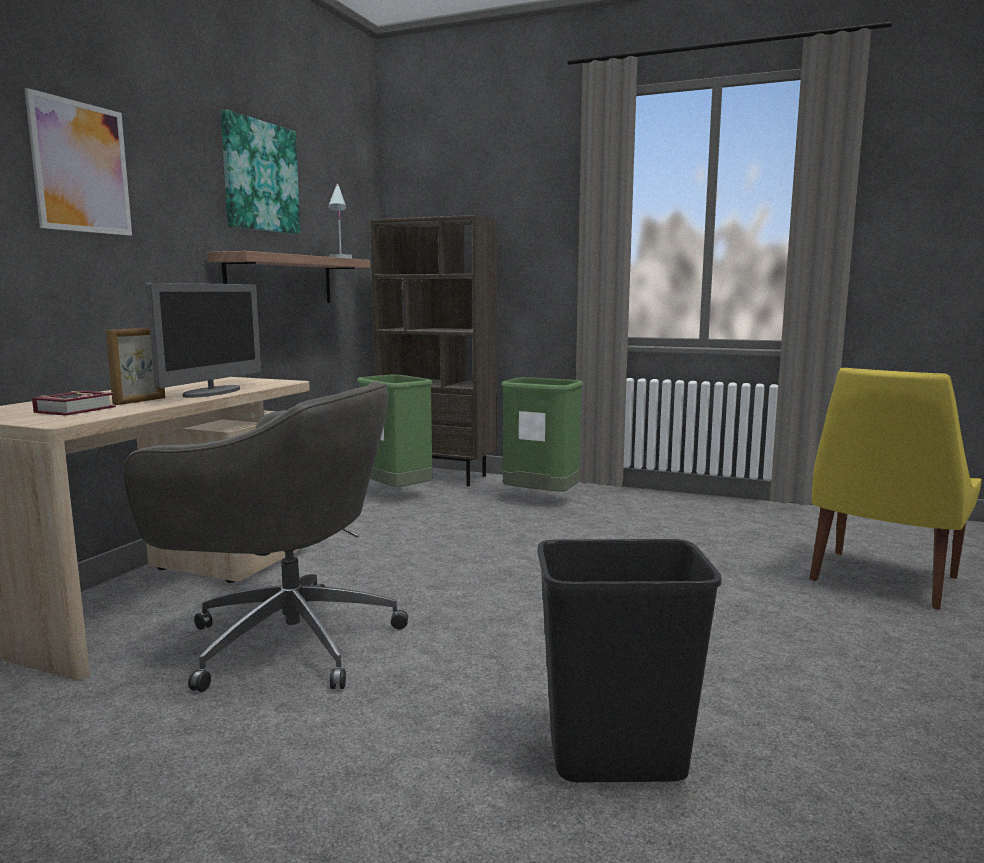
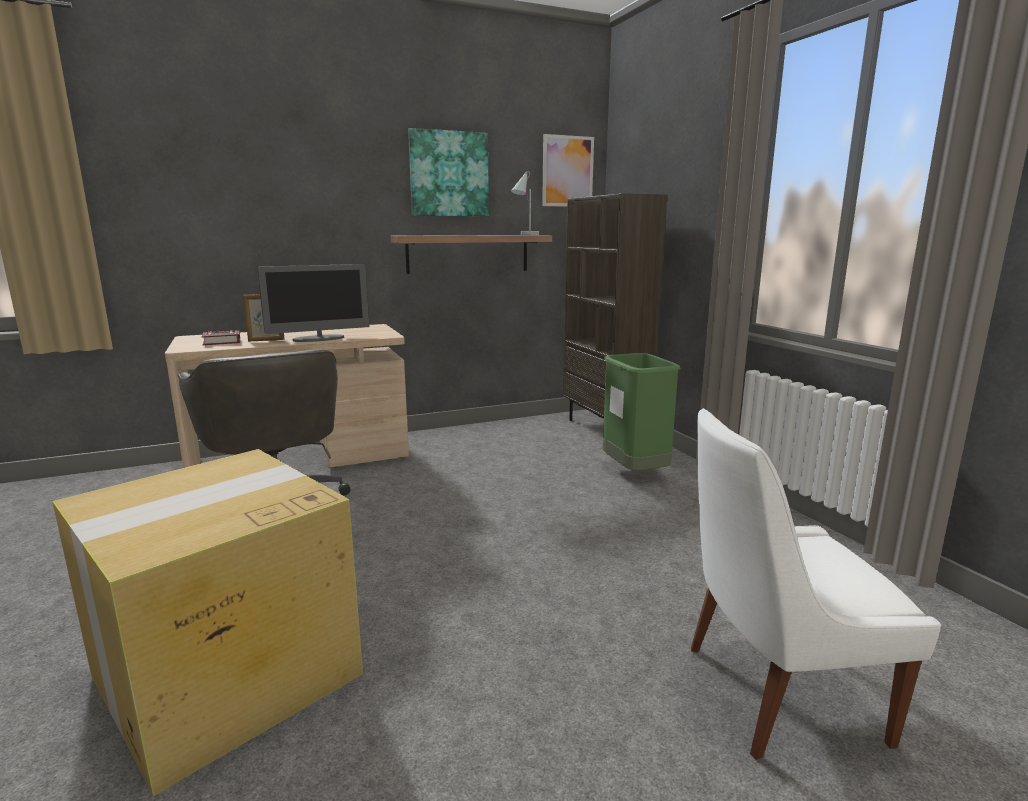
camera: 45 degrees right, 5 degrees up
picture [24,88,132,236] -> picture moved to [542,134,594,207]
green trash can [357,374,433,487] -> none
black trash can [537,539,722,783] -> cardboard box [52,449,363,796]
yellow chair [810,368,982,610] -> white chair [691,408,941,760]

